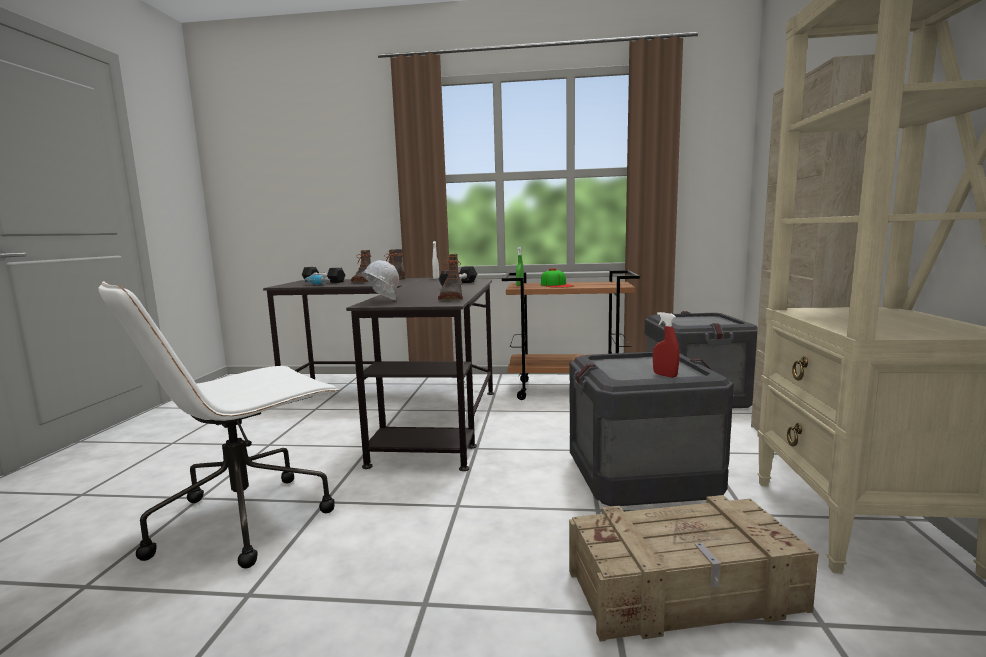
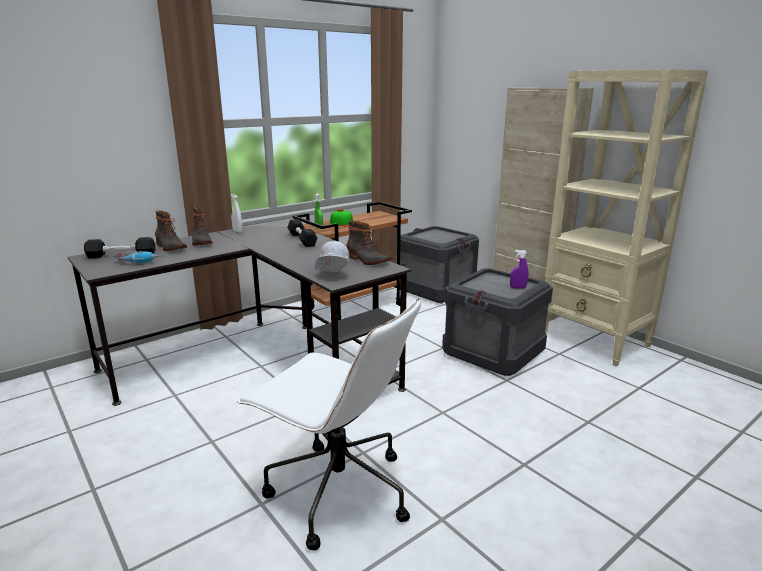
camera: 45 degrees left, 10 degrees up
white office chair [98,281,339,569] -> white office chair turned 60 degrees counterclockwise [237,298,421,551]
crate [569,495,819,642] -> none
red spray bottle [653,312,679,378] -> purple spray bottle [510,250,528,289]

